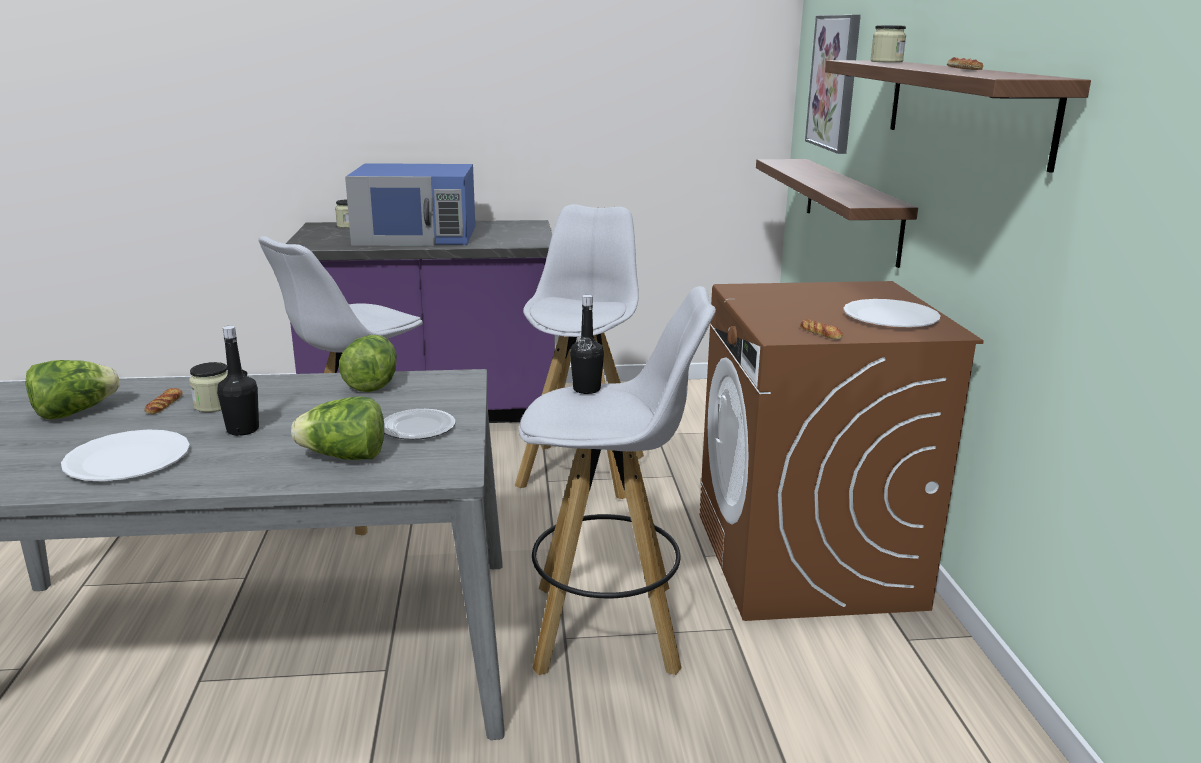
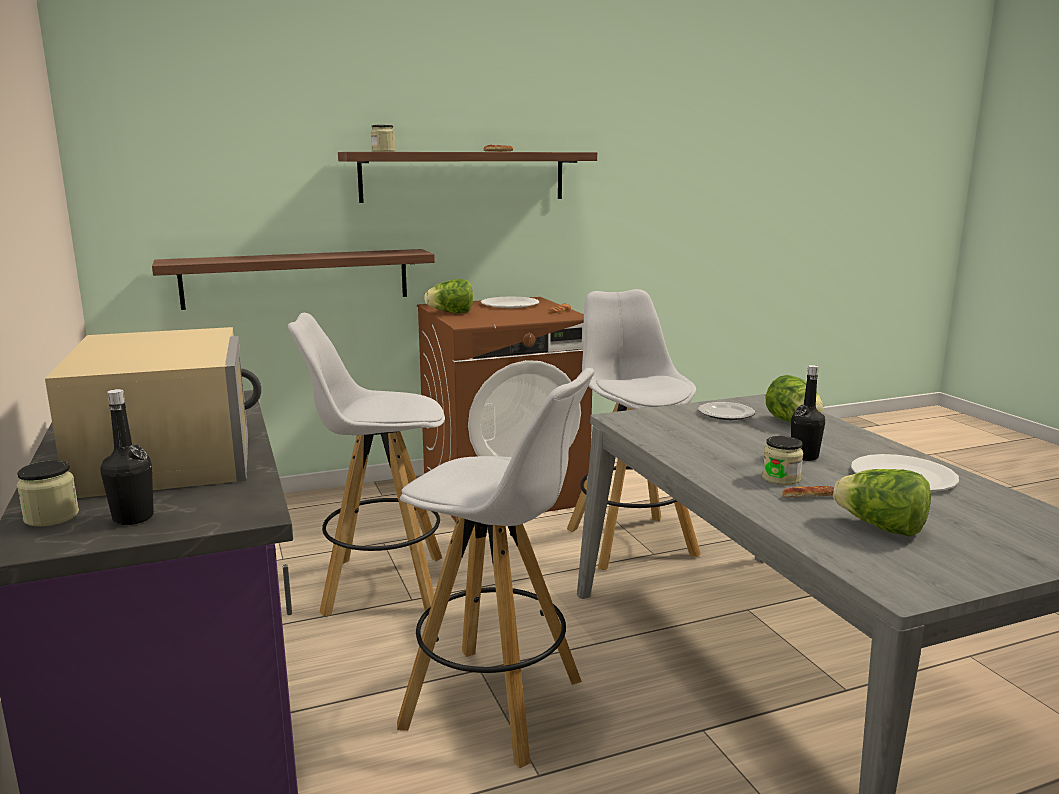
camera: 105 degrees left, 5 degrees down
lettuce [339,335,397,392] -> lettuce moved to [424,279,473,313]
blue microwave [345,163,475,246] -> beige microwave [45,327,262,498]
black bottle [570,295,604,394] -> black bottle moved to [100,389,154,525]
picture [805,15,861,154] -> none

